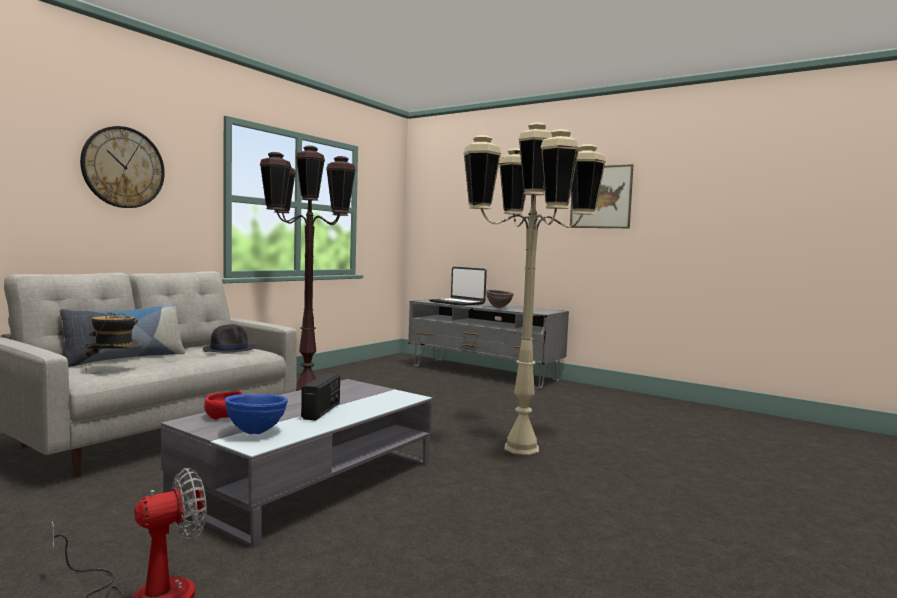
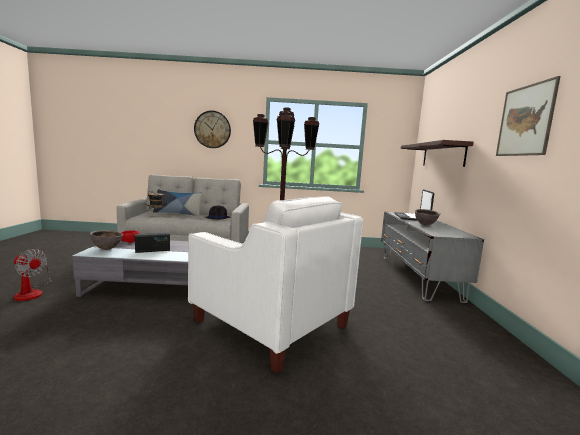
camera: 55 degrees right, 5 degrees up
blue bowl [225,394,288,434] -> brown bowl [90,230,123,250]
beige floor lamp [463,122,606,455] -> white armchair [188,196,363,374]
none -> shelf [401,140,474,167]

